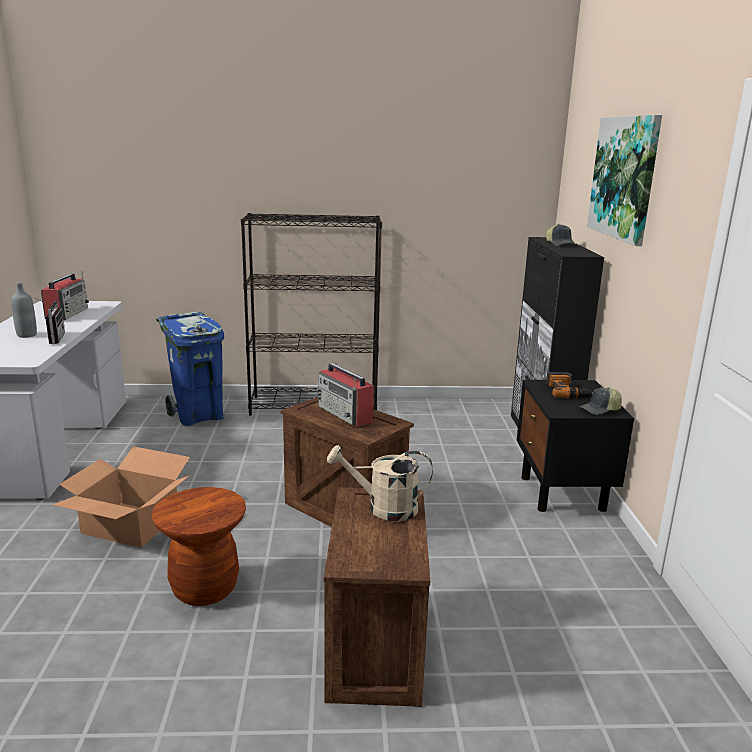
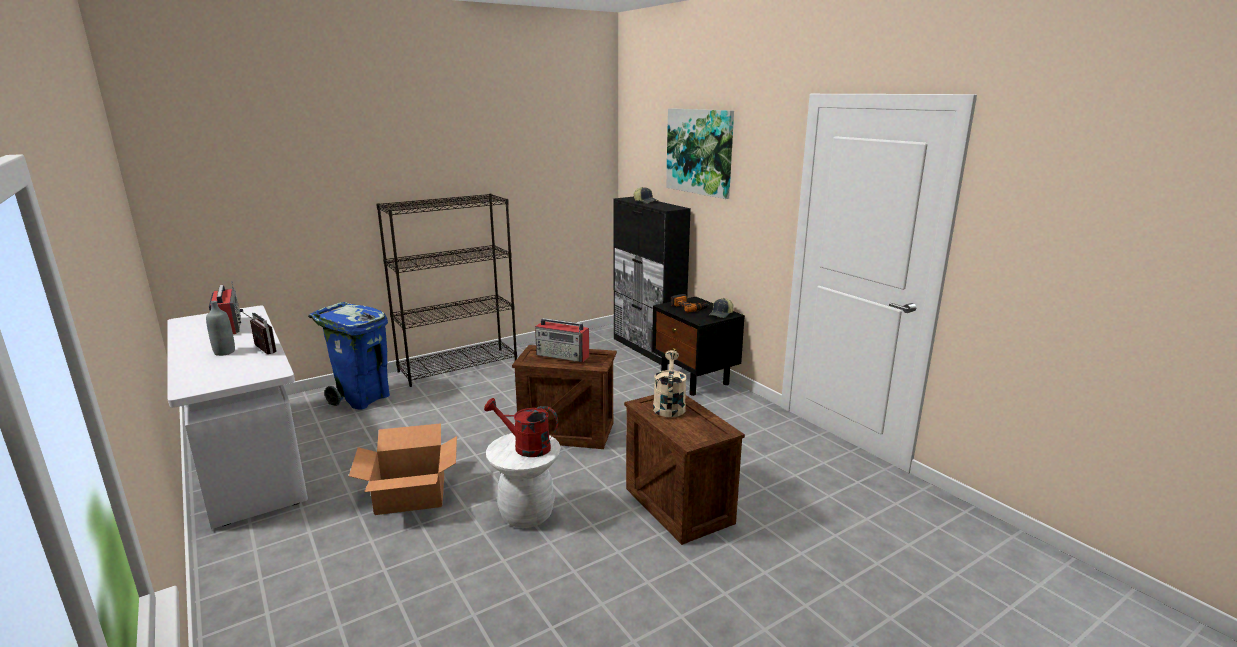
camera: 30 degrees left, 0 degrees up
brown stool [152,487,246,606] -> white stool [486,433,561,528]
beige watering can [327,445,433,521] -> beige watering can turned 120 degrees clockwise [653,350,687,417]
none -> red watering can [484,398,558,457]

